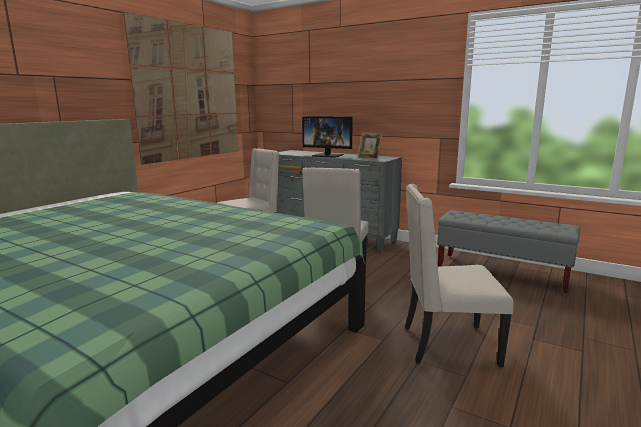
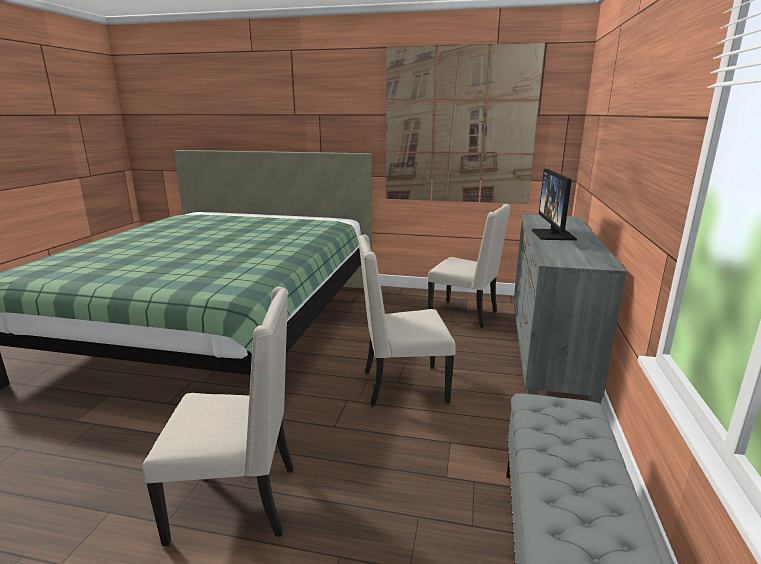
camera: 70 degrees right, 5 degrees up
picture frame [358,132,382,160] -> none
beige chair [405,184,514,367] -> beige chair turned 105 degrees clockwise [142,287,293,546]

